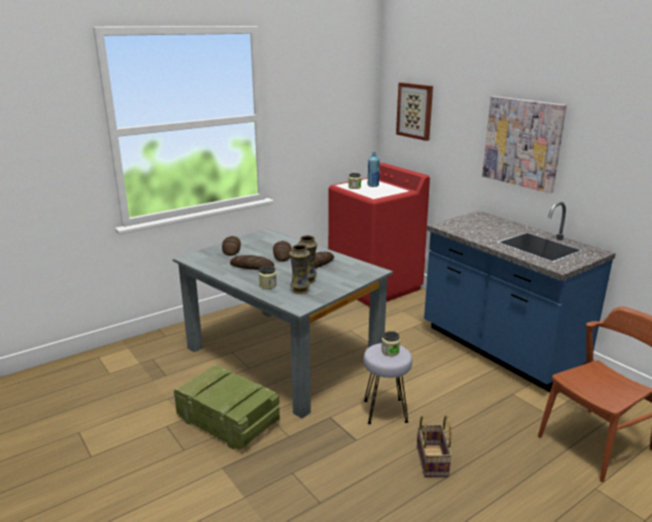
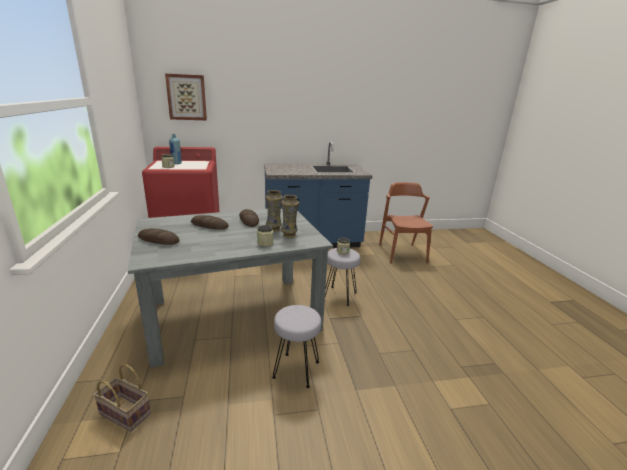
camera: 65 degrees left, 0 degrees up
crate [174,365,280,450] -> grey stool [272,305,321,388]
bread [230,255,274,270] -> none
basket [417,415,452,477] -> basket moved to [93,364,151,432]
picture [482,96,567,193] -> none

